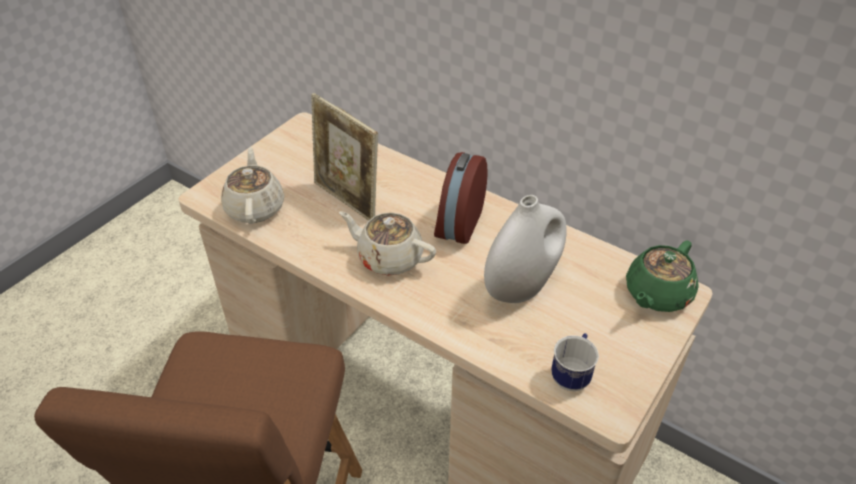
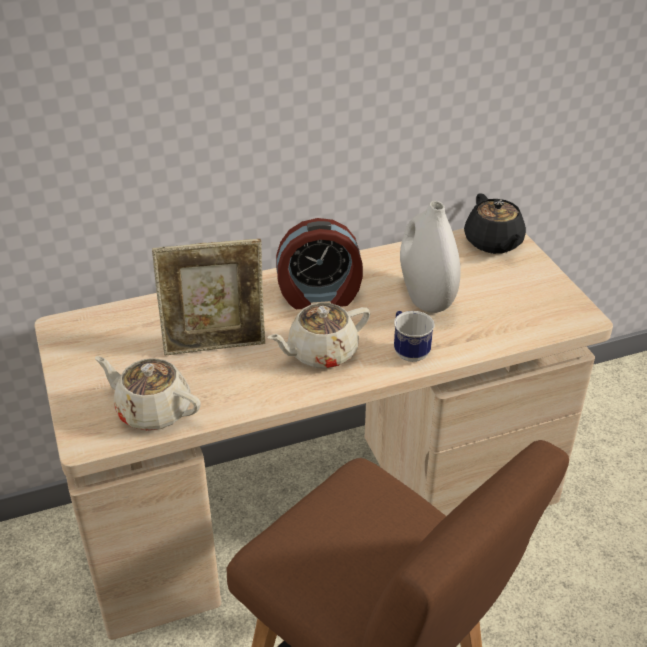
camera: 55 degrees left, 5 degrees down
alarm clock [434,152,488,244] -> alarm clock turned 60 degrees counterclockwise [276,218,363,309]
mug [551,333,599,391] -> mug moved to [394,311,435,362]
green teapot [626,240,699,312] -> black teapot [464,193,526,254]

